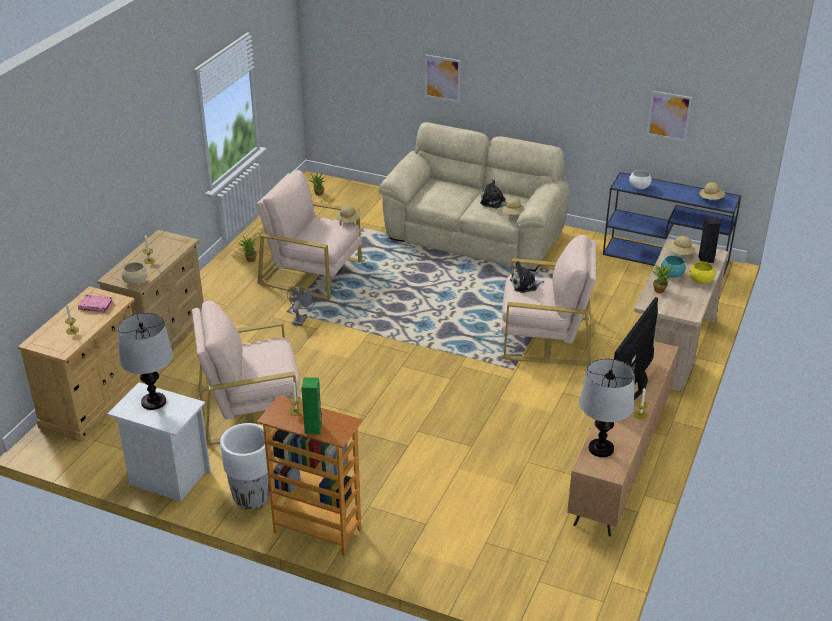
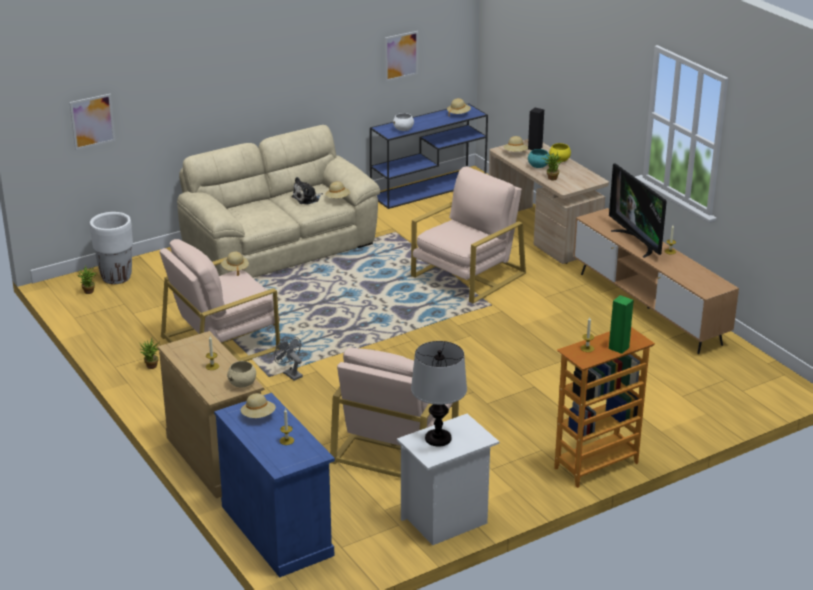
camera: 55 degrees left, 5 degrees down
beige cabinet [18,286,142,442] -> blue cabinet [214,393,335,578]
pink book [78,295,114,313] -> beige hat [241,393,276,418]
white planter [220,423,272,510] -> white planter moved to [90,212,133,284]
picture [425,55,461,103] -> picture moved to [69,94,116,150]
plush toy [510,261,544,293] -> none
table lamp [579,359,635,457] -> none

